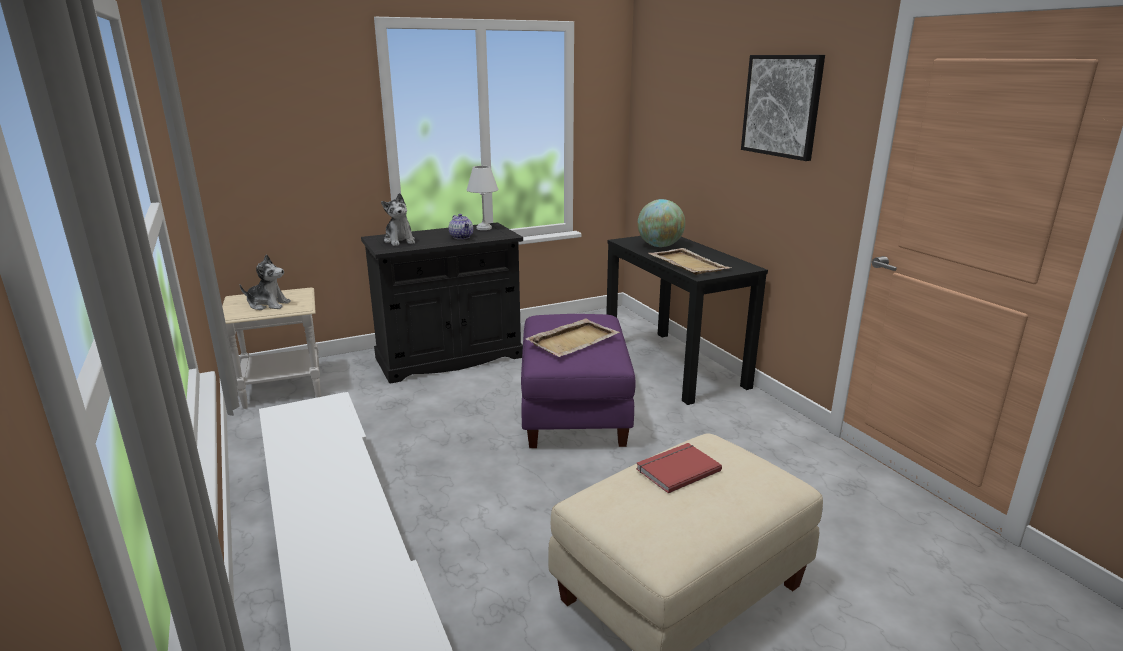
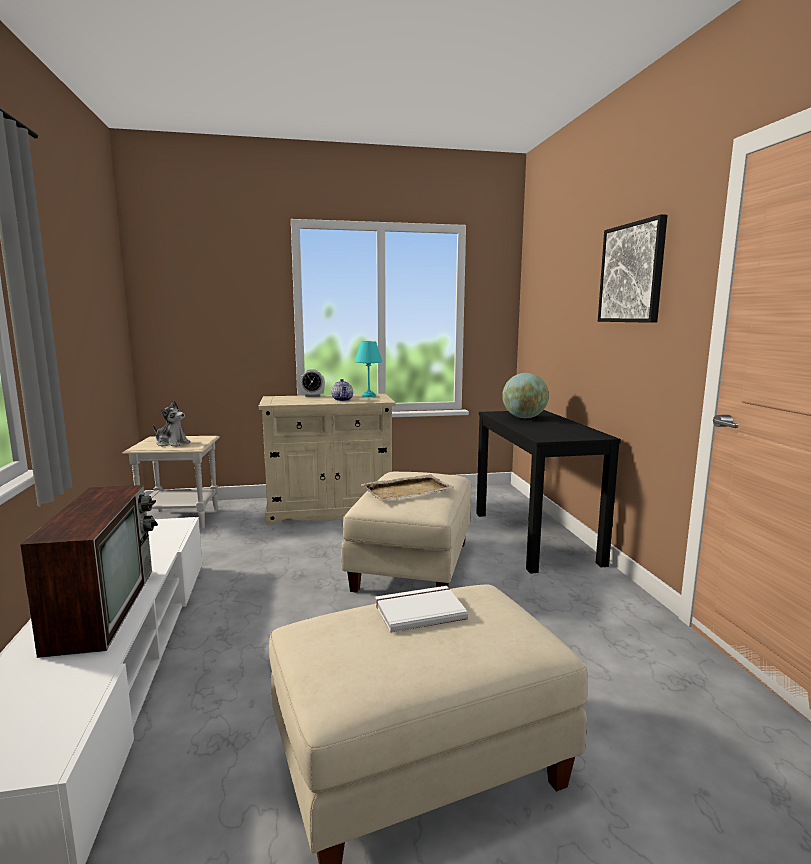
camera: 15 degrees right, 10 degrees down
black cabinet [361,222,523,384] -> beige cabinet [259,394,396,525]
plush toy [381,193,415,246] -> none
white table lamp [467,166,498,230] -> turquoise table lamp [355,341,383,397]
purple ottoman [521,314,635,448] -> beige ottoman [341,472,471,593]
red book [636,443,722,493] -> white book [375,586,468,633]
beige tray [648,248,731,275] -> none
none -> television [20,485,158,658]
none -> alarm clock [300,369,325,397]

